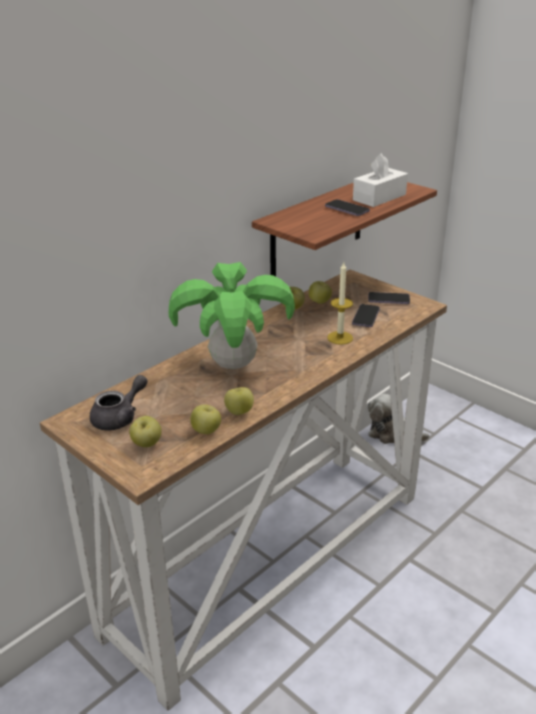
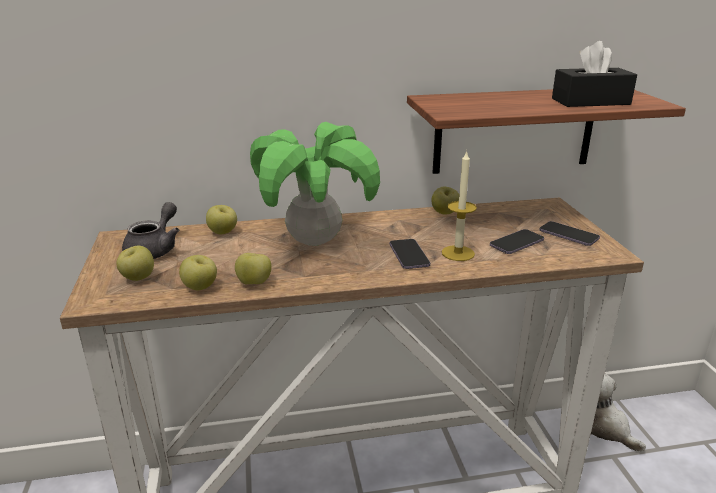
camera: 35 degrees right, 5 degrees down
grey teapot [90,375,148,431] -> grey teapot turned 60 degrees counterclockwise [122,202,179,259]
apple [309,281,332,304] -> apple moved to [206,205,237,234]
phone [325,199,370,216] -> phone moved to [390,239,430,269]
white tissue box [353,153,408,207] -> black tissue box [552,41,637,107]

